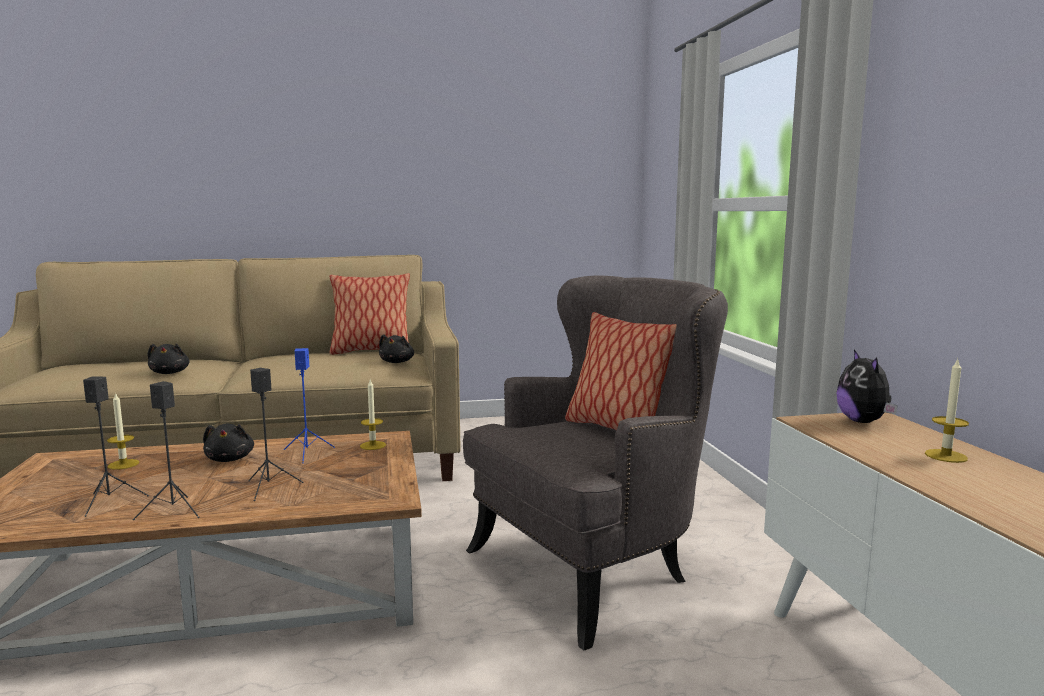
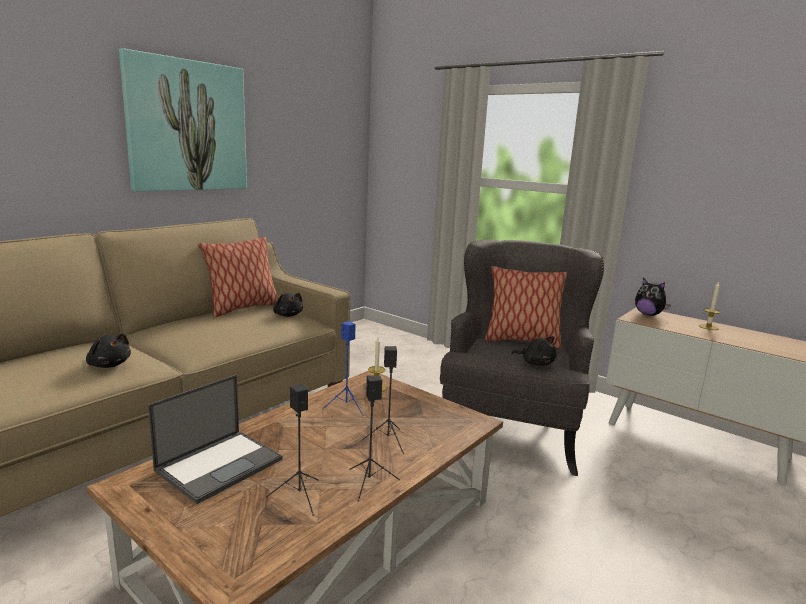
camera: 40 degrees left, 5 degrees up
candle [107,392,139,470] -> laptop [148,375,282,504]
black plush toy [203,423,254,462] -> black plush toy moved to [511,336,556,366]
none -> picture [119,48,247,191]

